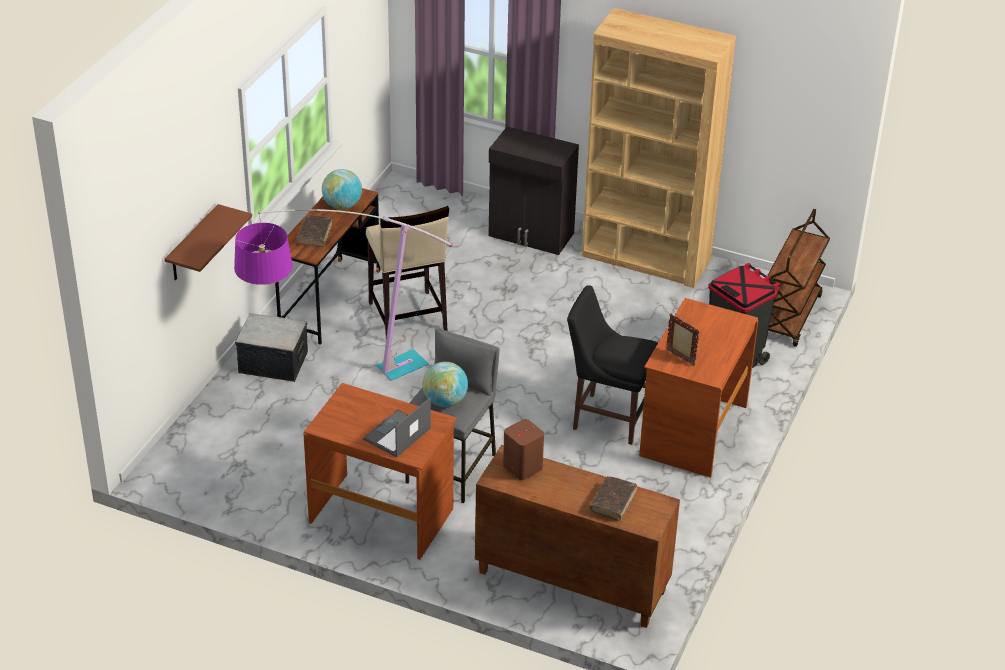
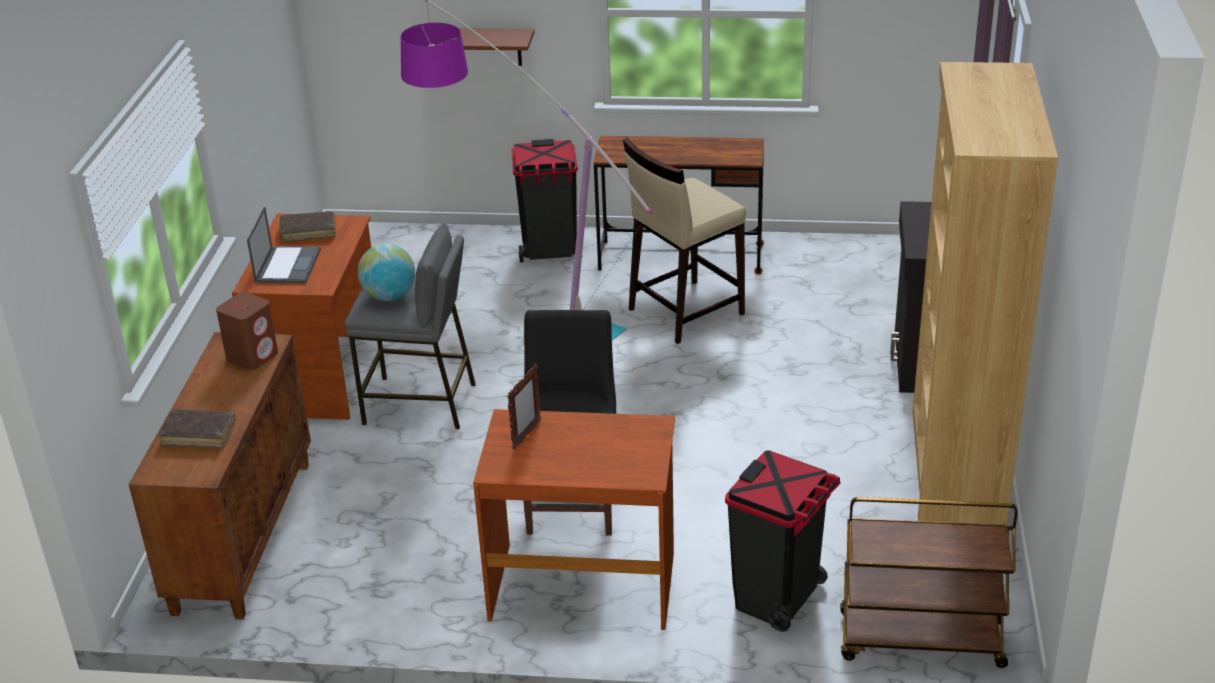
camera: 75 degrees right, 5 degrees down
storage box [235,313,308,382] -> black trash can [511,139,578,262]
brown book [296,215,332,247] -> brown book moved to [280,211,336,243]
globe [322,169,362,209] -> none
laptop [363,398,431,457] -> laptop turned 75 degrees clockwise [247,207,321,283]

